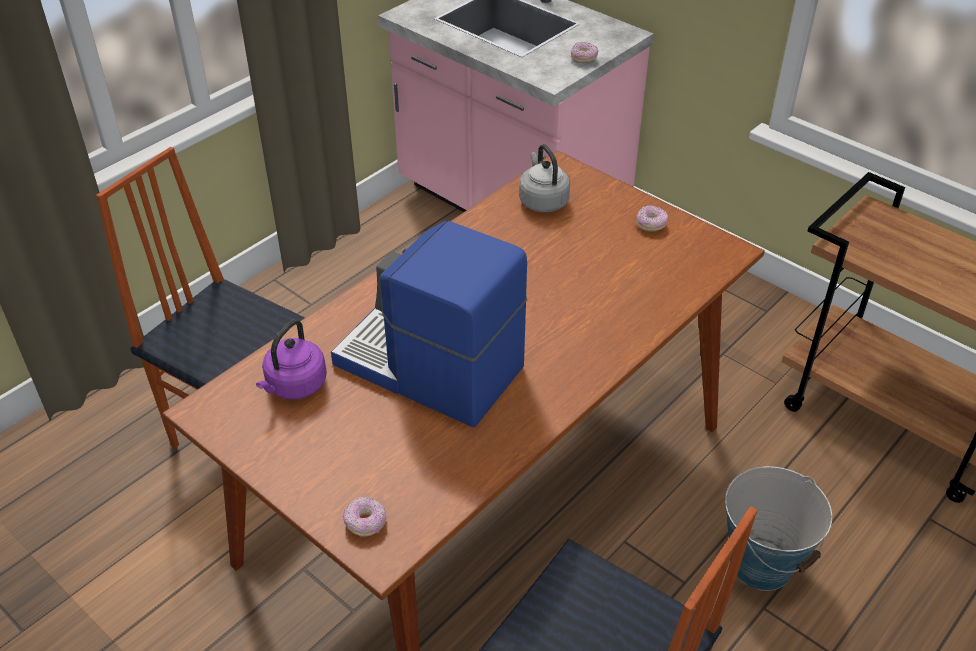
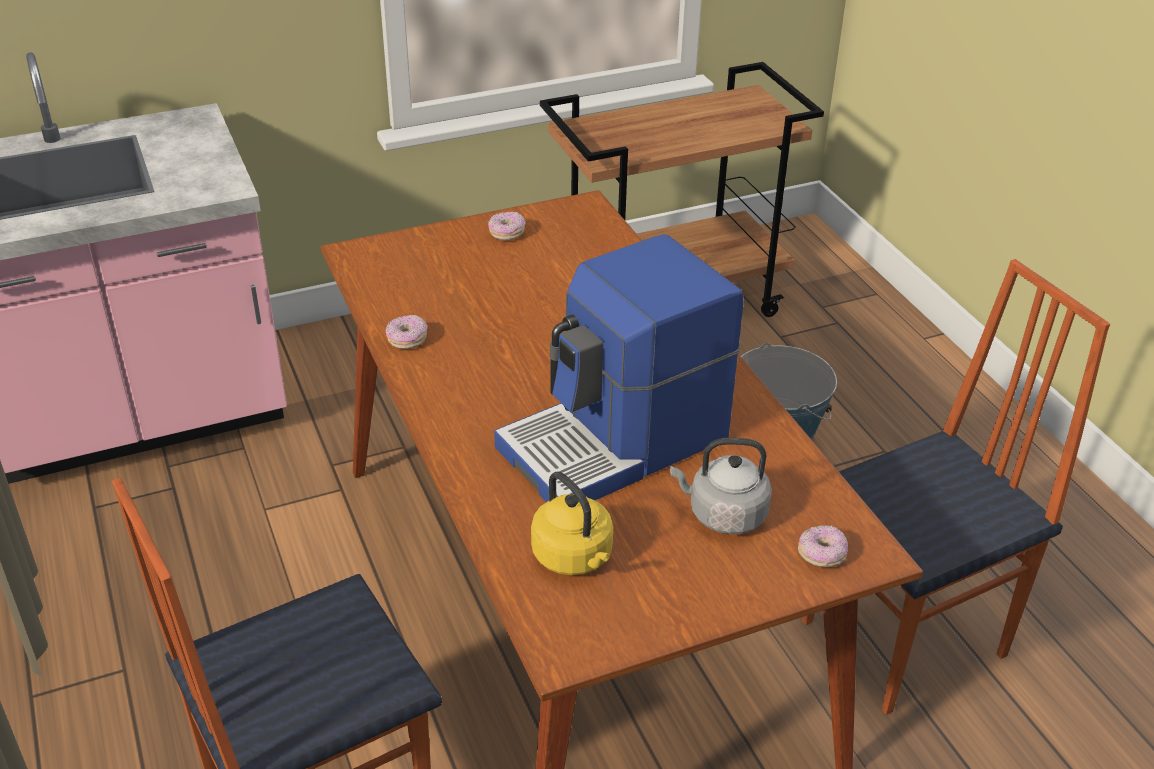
camera: 65 degrees left, 5 degrees down
purple kettle [256,319,327,399] -> yellow kettle [531,472,613,575]
grey kettle [519,144,570,212] -> grey kettle moved to [670,438,772,534]
donut [571,42,598,63] -> donut moved to [386,315,427,349]

